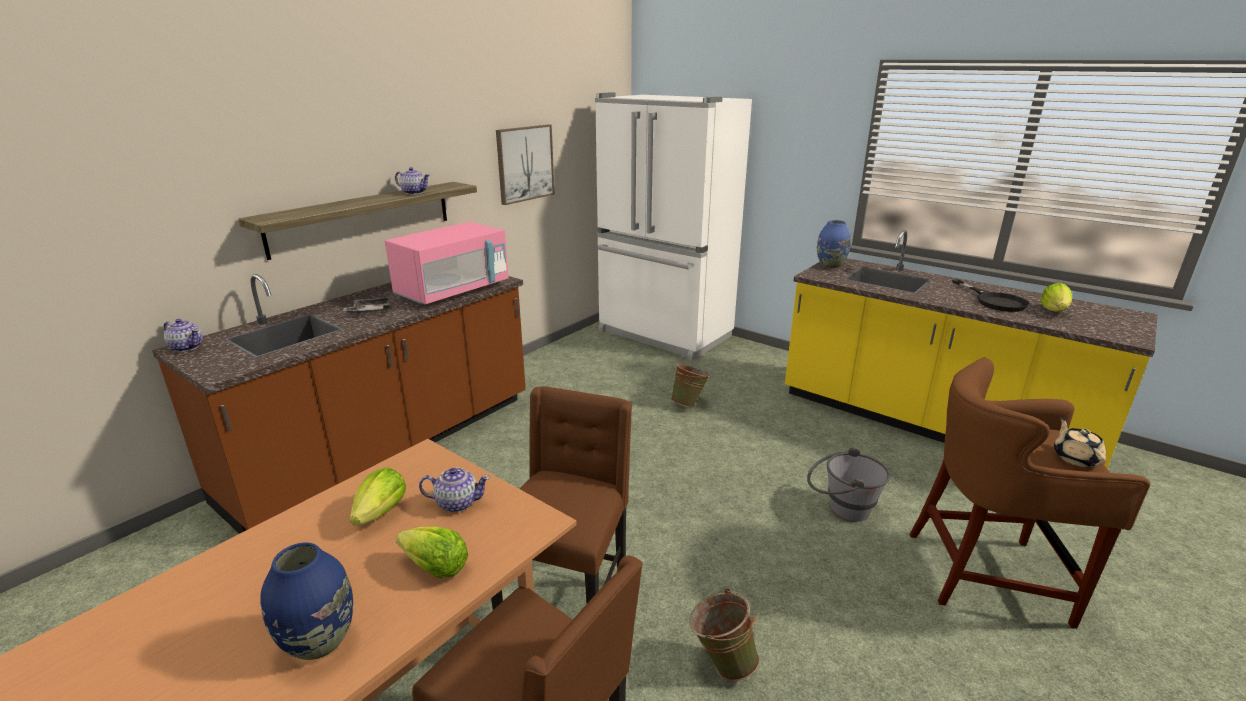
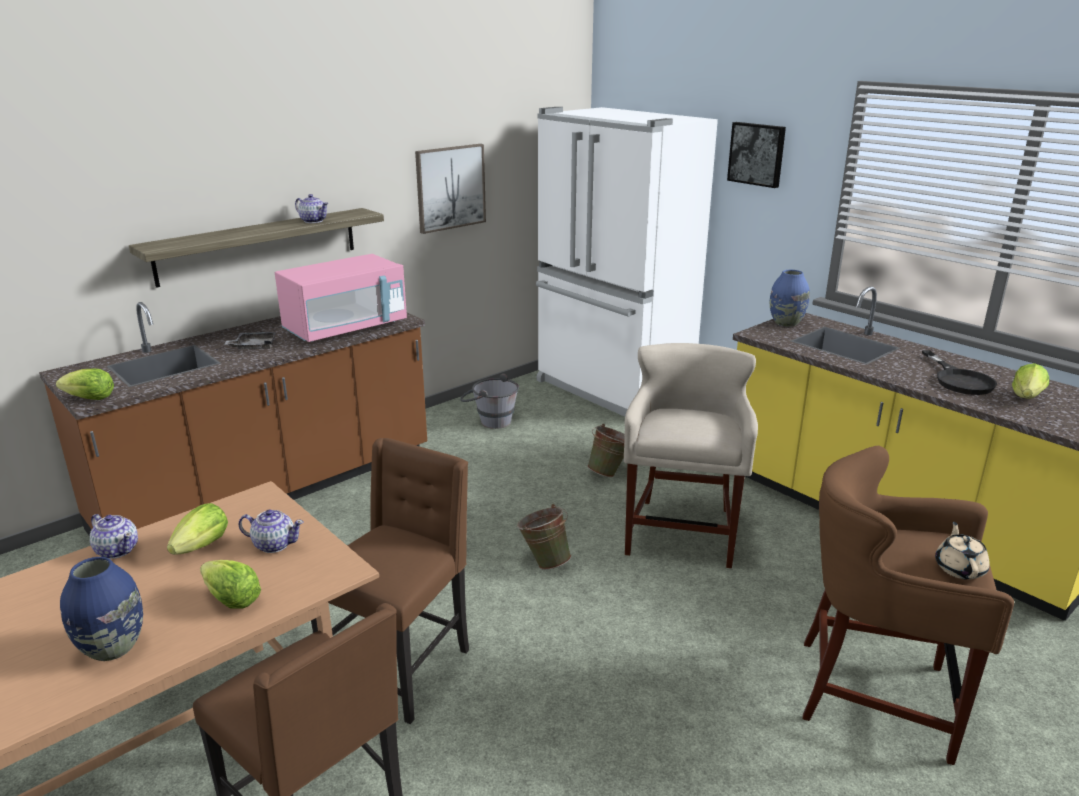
camera: 10 degrees right, 0 degrees up
teapot [164,319,203,352] -> teapot moved to [90,514,138,559]
green bucket [689,588,759,681] -> green bucket moved to [517,504,571,570]
grey bucket [807,447,890,522] -> grey bucket moved to [460,373,519,429]
none -> lettuce [56,369,114,400]
none -> beige stool [624,343,758,569]
none -> picture [727,122,786,188]

